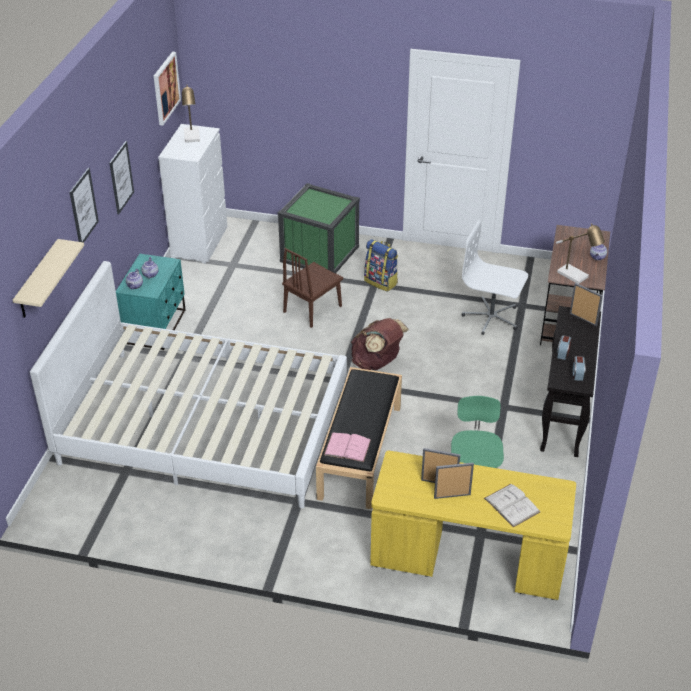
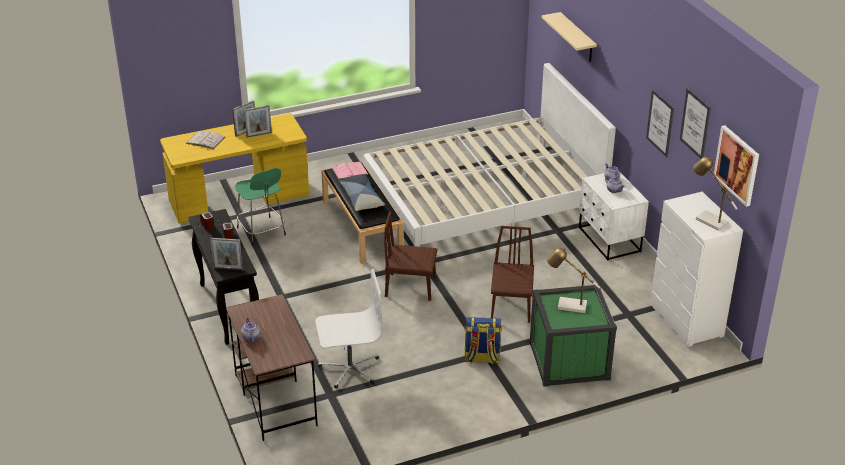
camera: 145 degrees right, 5 degrees down
picture [70,168,99,242] -> picture moved to [680,88,711,159]
turquoise nightstand [116,254,185,350] -> white nightstand [579,173,649,261]
brown backpack [351,318,409,370] -> brown chair [384,211,437,301]
table lamp [556,223,605,284] -> table lamp moved to [547,248,600,313]
none -> pillow [338,174,385,211]

